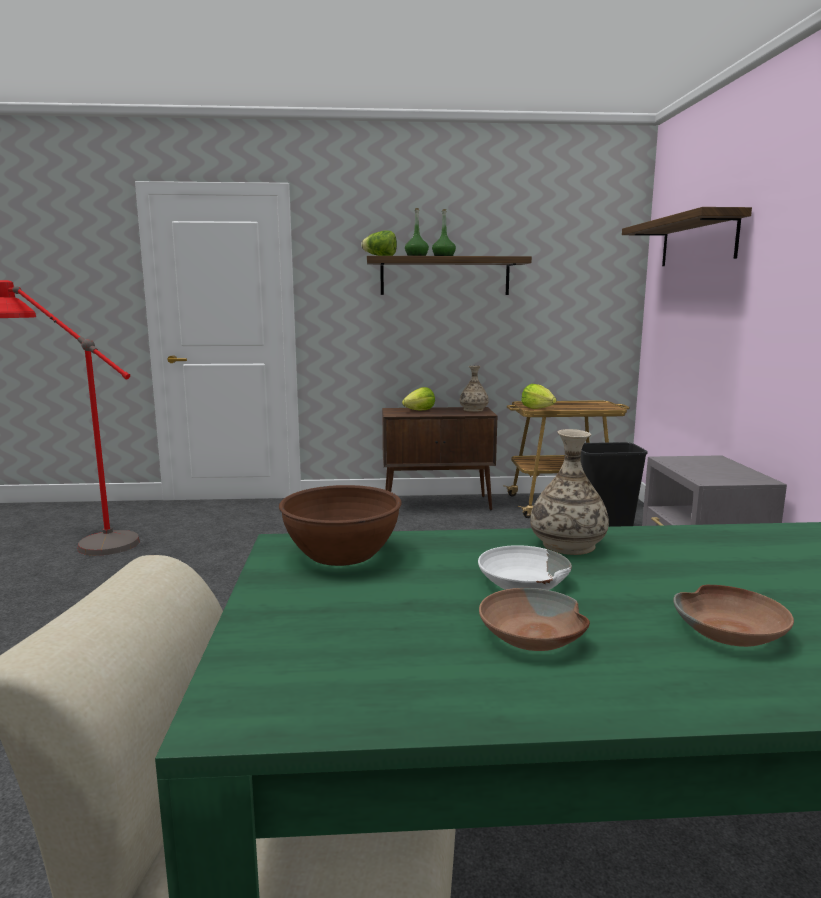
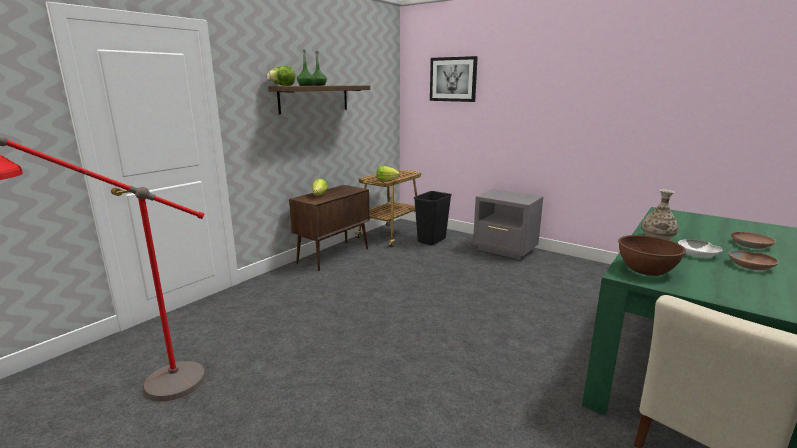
camera: 50 degrees left, 5 degrees up
vase [460,366,489,412] -> none
shelf [622,207,752,266] -> picture [430,56,478,102]

